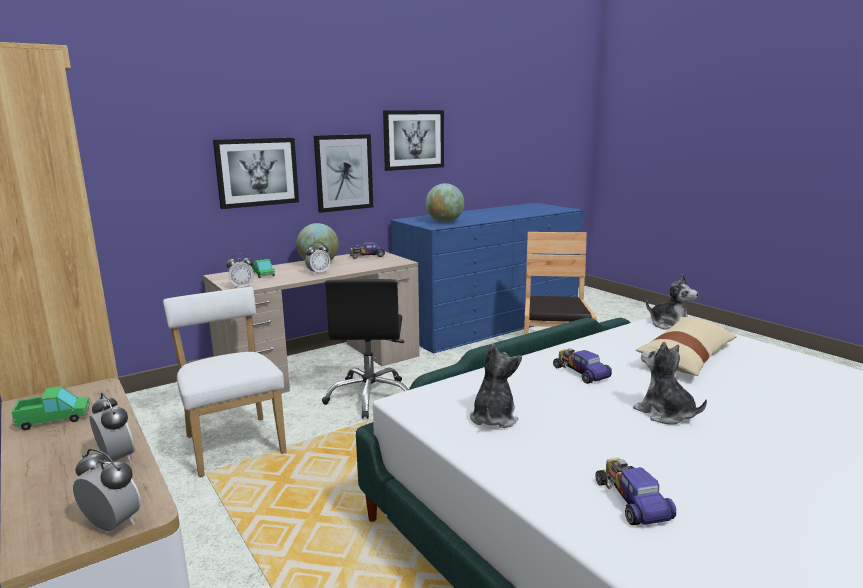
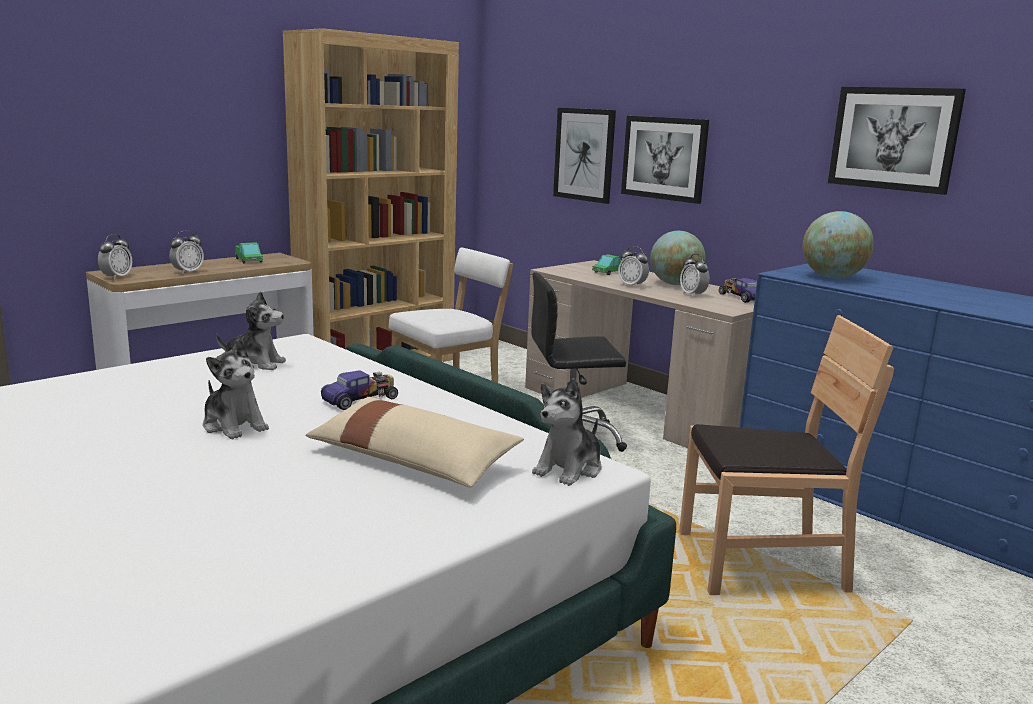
camera: 80 degrees right, 0 degrees up
alarm clock [226,254,254,289] -> alarm clock moved to [680,254,710,297]
picture [314,134,373,213] -> picture moved to [553,108,616,204]
toy car [595,458,676,525] -> none
plush toy [633,341,707,425] -> plush toy turned 90 degrees clockwise [203,339,269,439]

